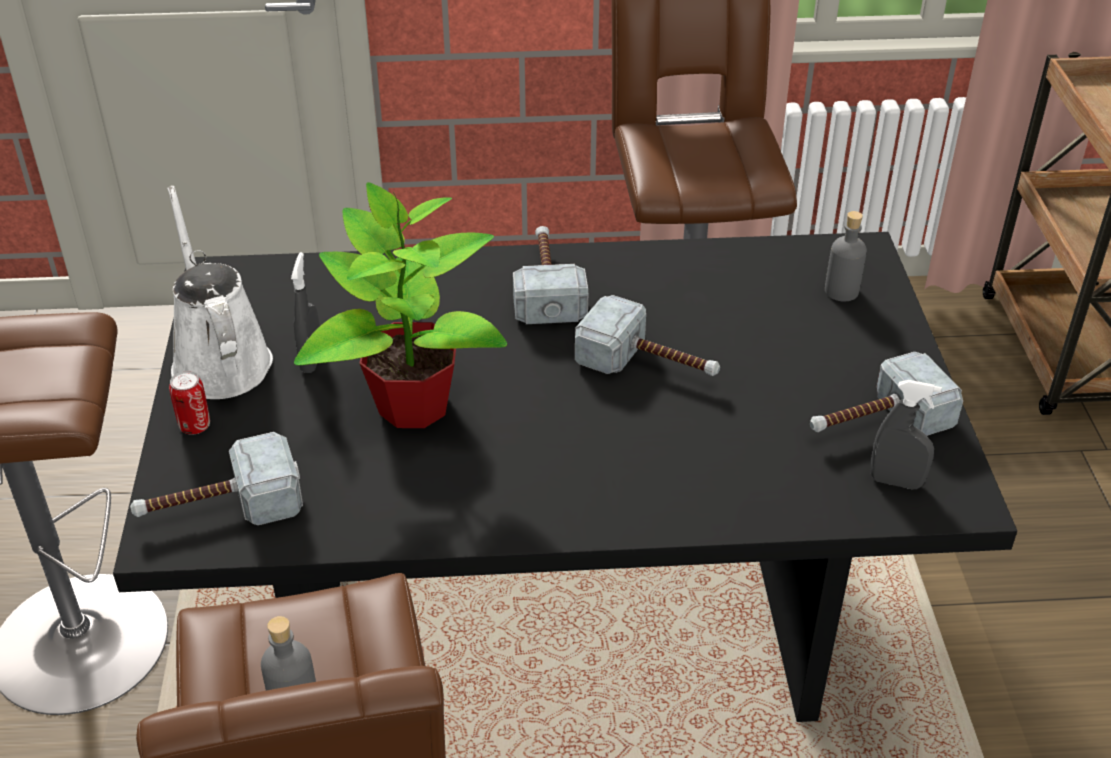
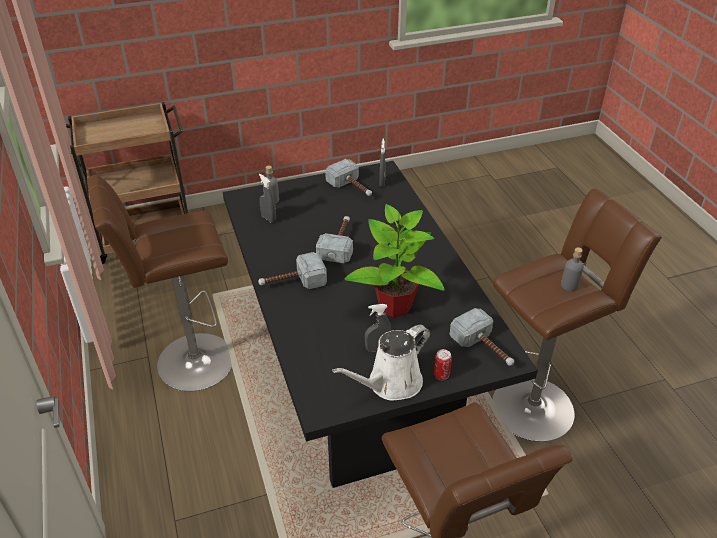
camera: 105 degrees left, 0 degrees up
none -> grey spray bottle [259,174,276,223]

